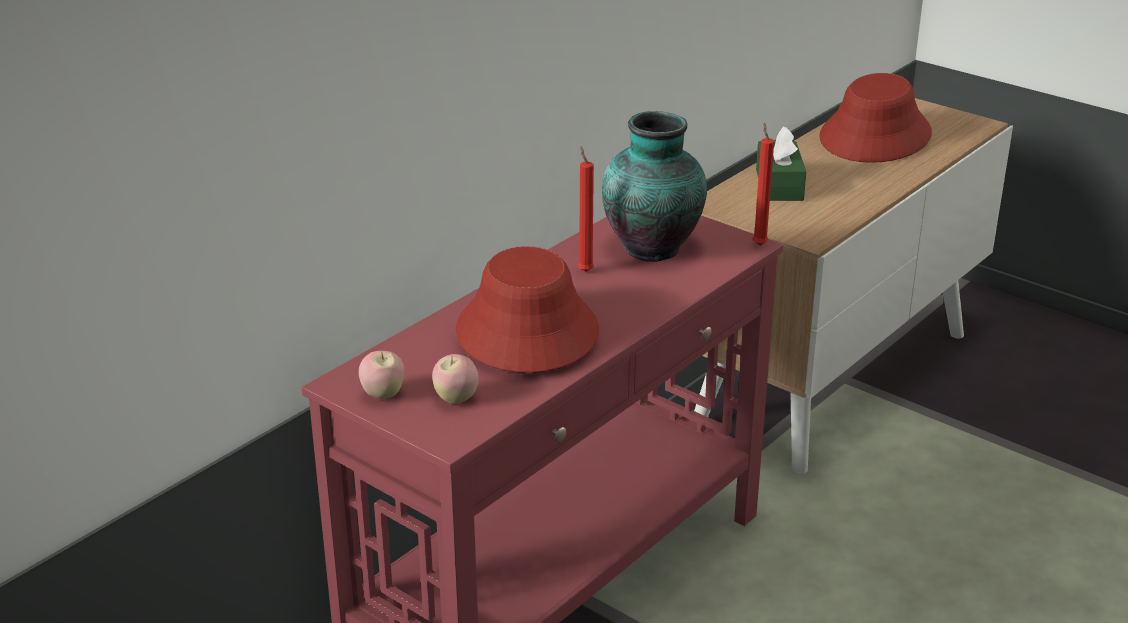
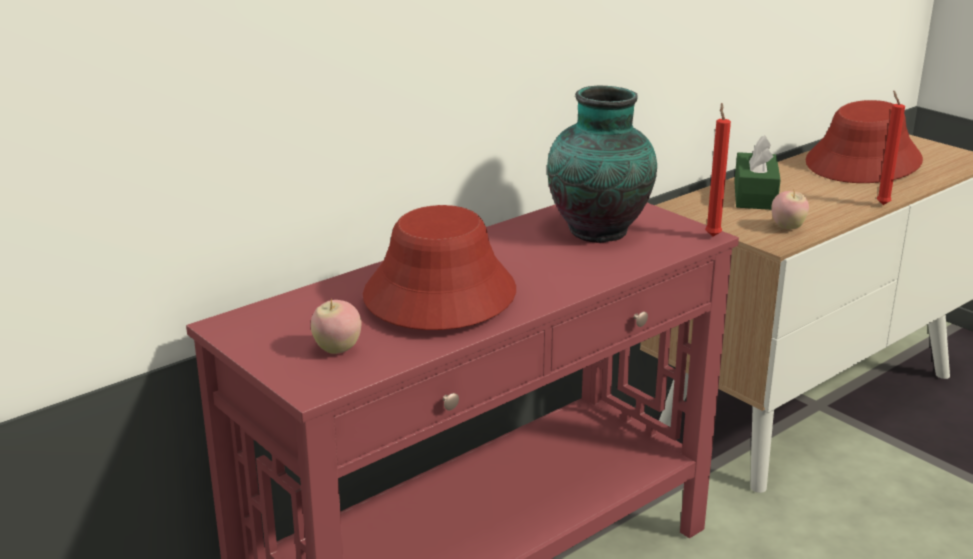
camera: 10 degrees right, 5 degrees down
apple [359,351,404,399] -> apple moved to [771,190,809,229]
red candle [578,147,594,272] -> red candle moved to [877,91,905,205]

